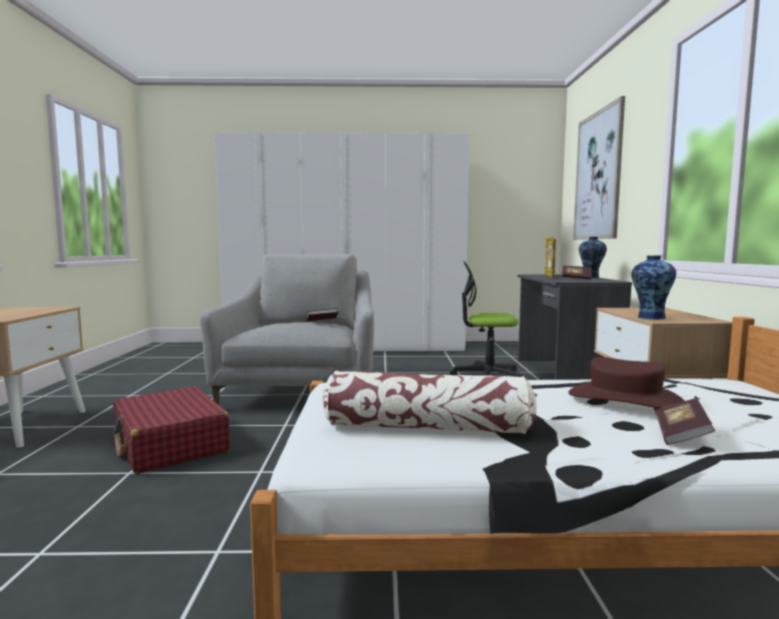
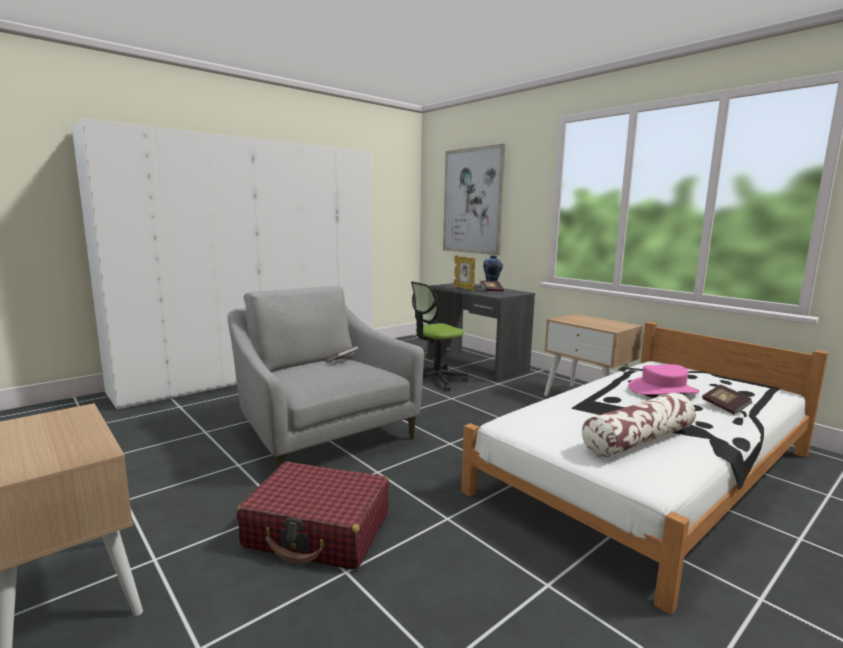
camera: 40 degrees left, 5 degrees up
brown hat [569,357,685,409] -> pink hat [628,364,699,395]
vase [631,255,676,319] -> none

